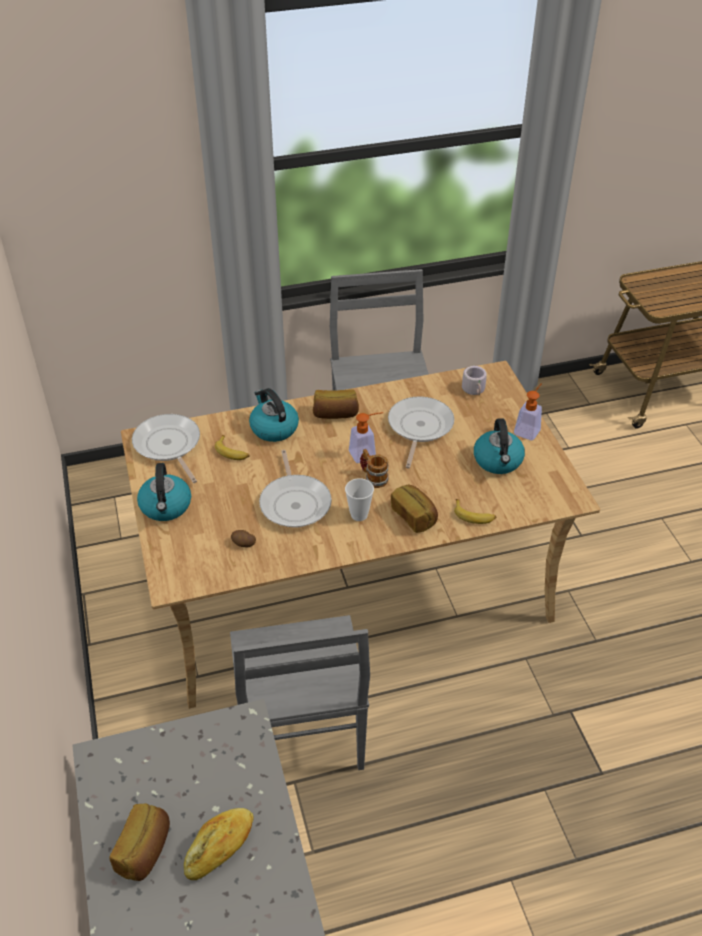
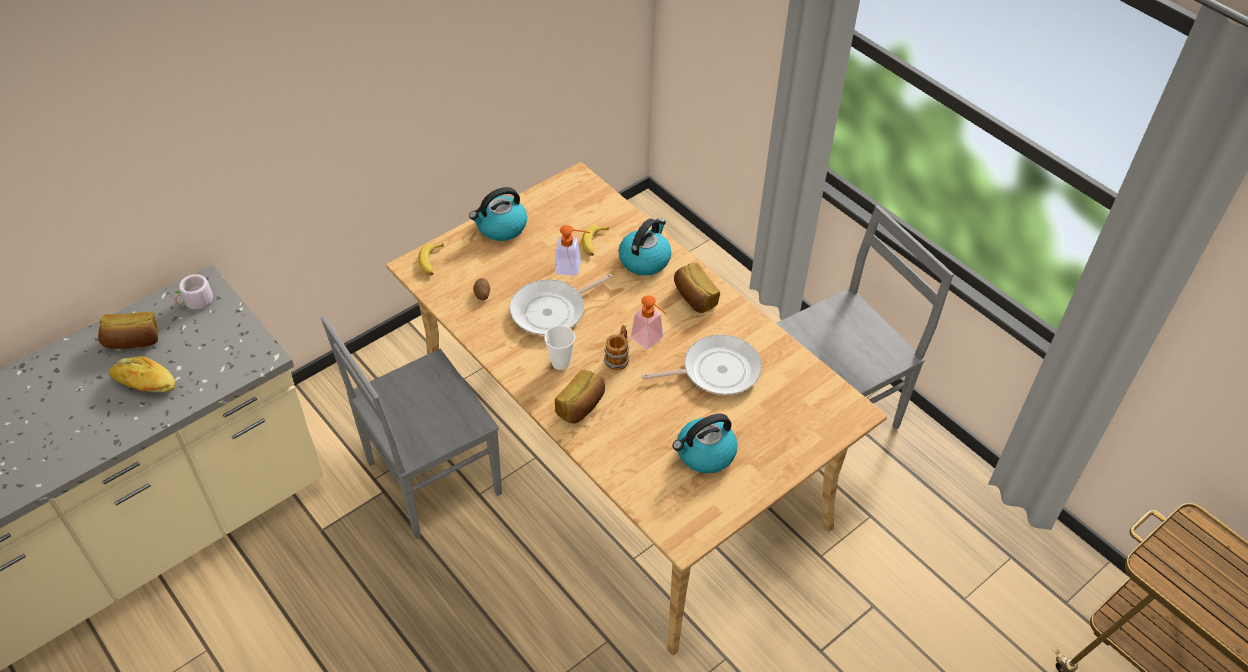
camera: 65 degrees right, 5 degrees up
frying pan [132,414,200,483] -> none
banana [454,499,496,524] -> banana moved to [418,243,444,275]
grey mug [462,366,487,395] -> grey mug moved to [174,274,213,310]
soap dispenser [514,383,542,441] -> soap dispenser moved to [555,225,590,276]

